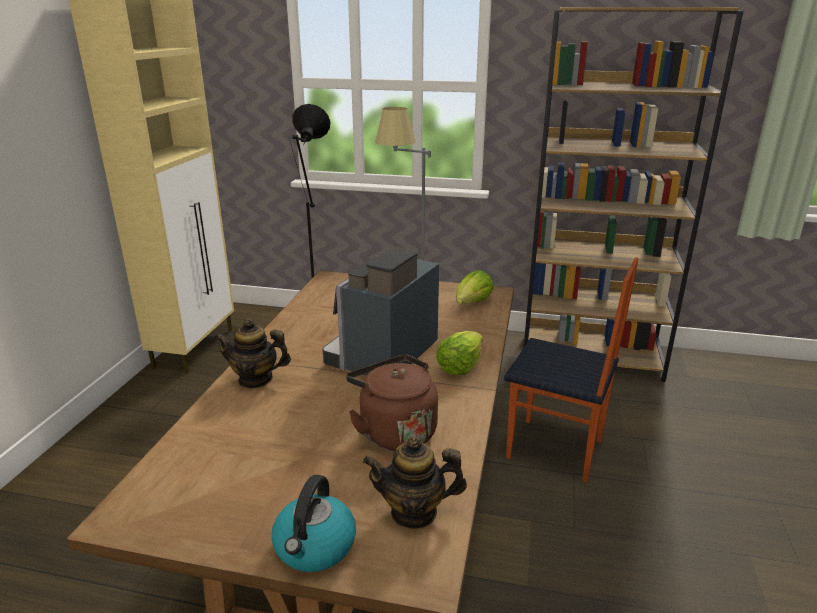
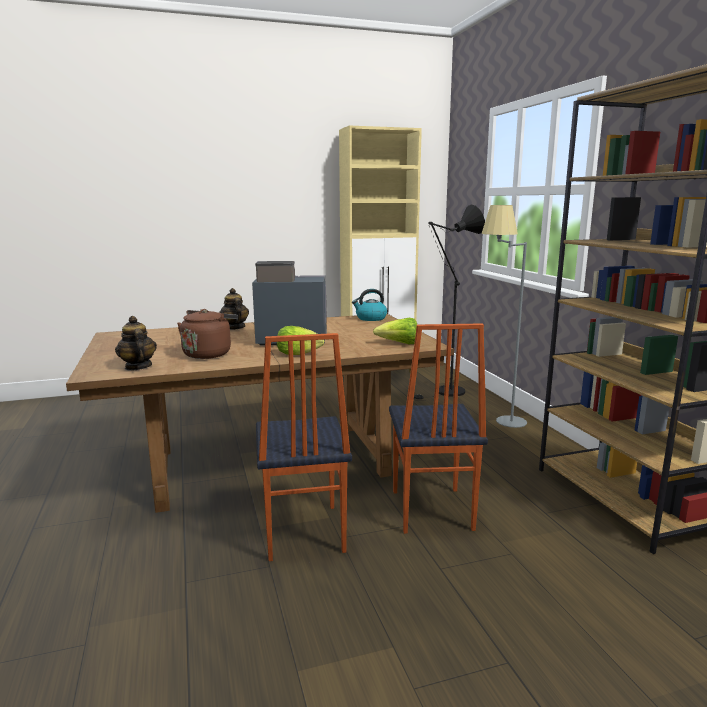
camera: 60 degrees right, 10 degrees down
kettle [272,475,356,572] -> kettle moved to [352,289,387,321]
none -> chair [256,333,352,561]

